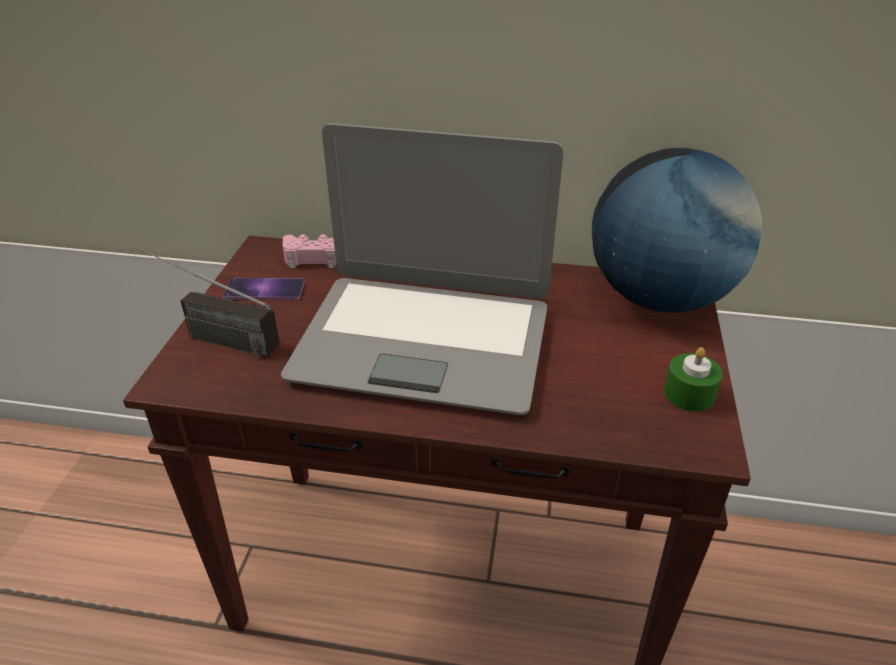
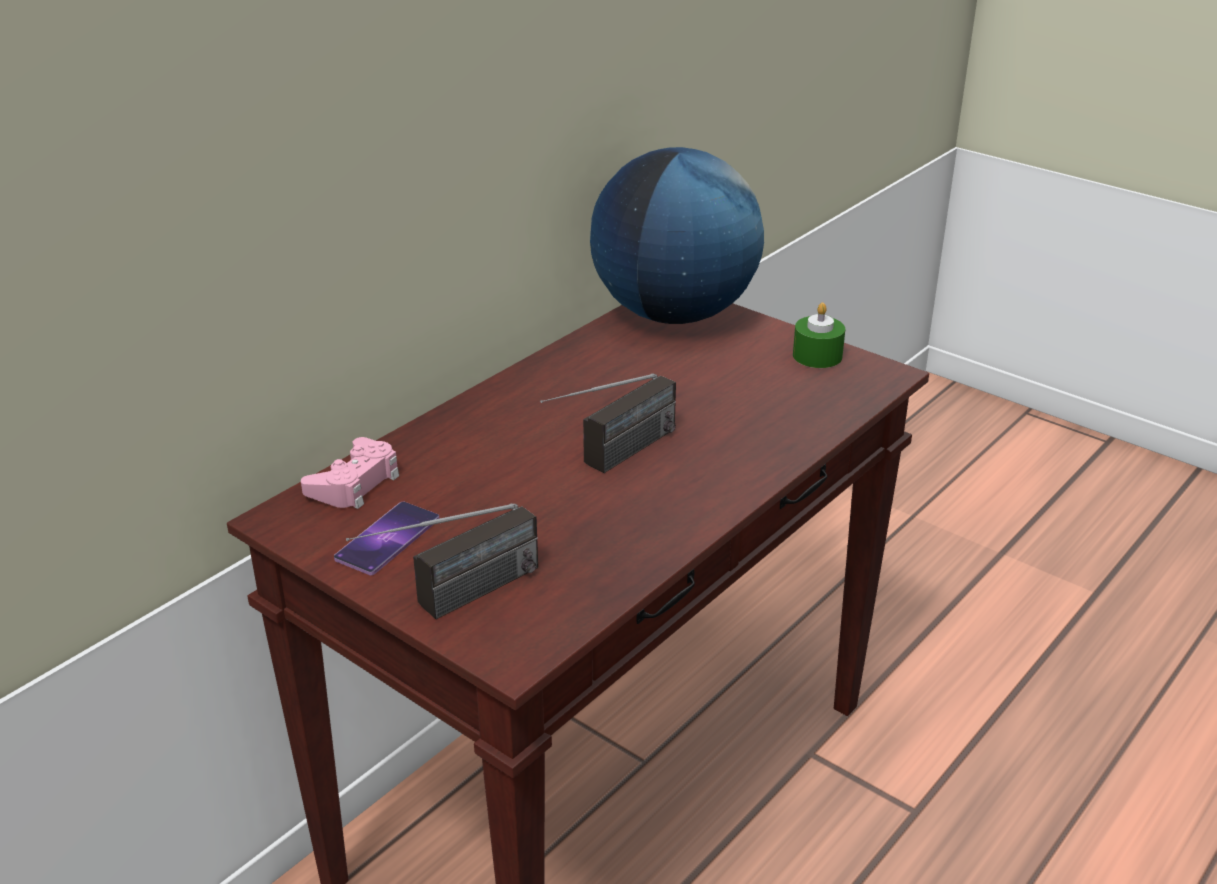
camera: 60 degrees left, 5 degrees down
laptop [281,123,563,415] -> radio [540,374,676,473]

